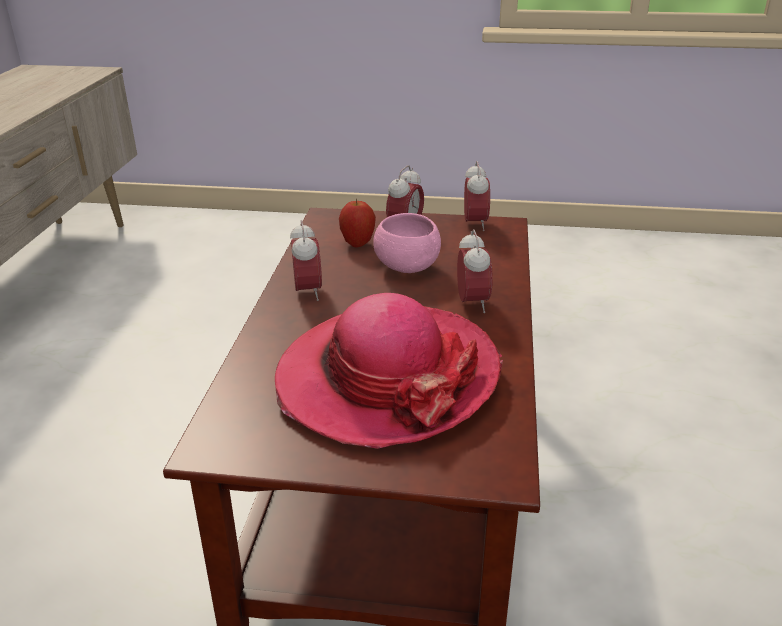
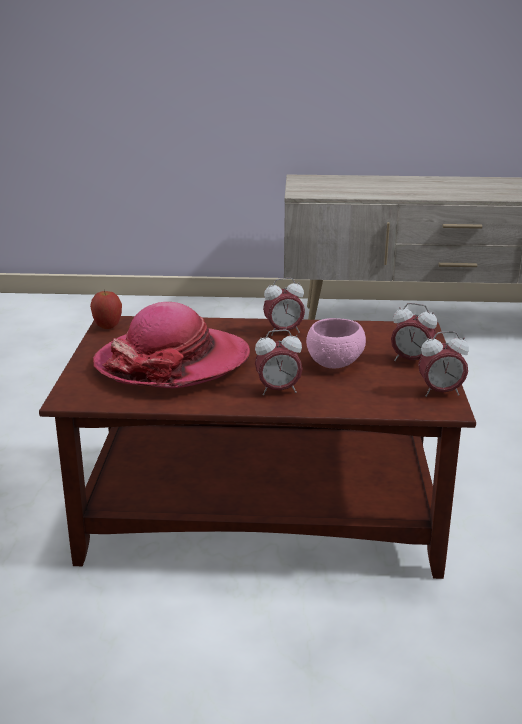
camera: 85 degrees right, 5 degrees down
apple [339,199,376,247] -> apple moved to [90,290,122,329]

